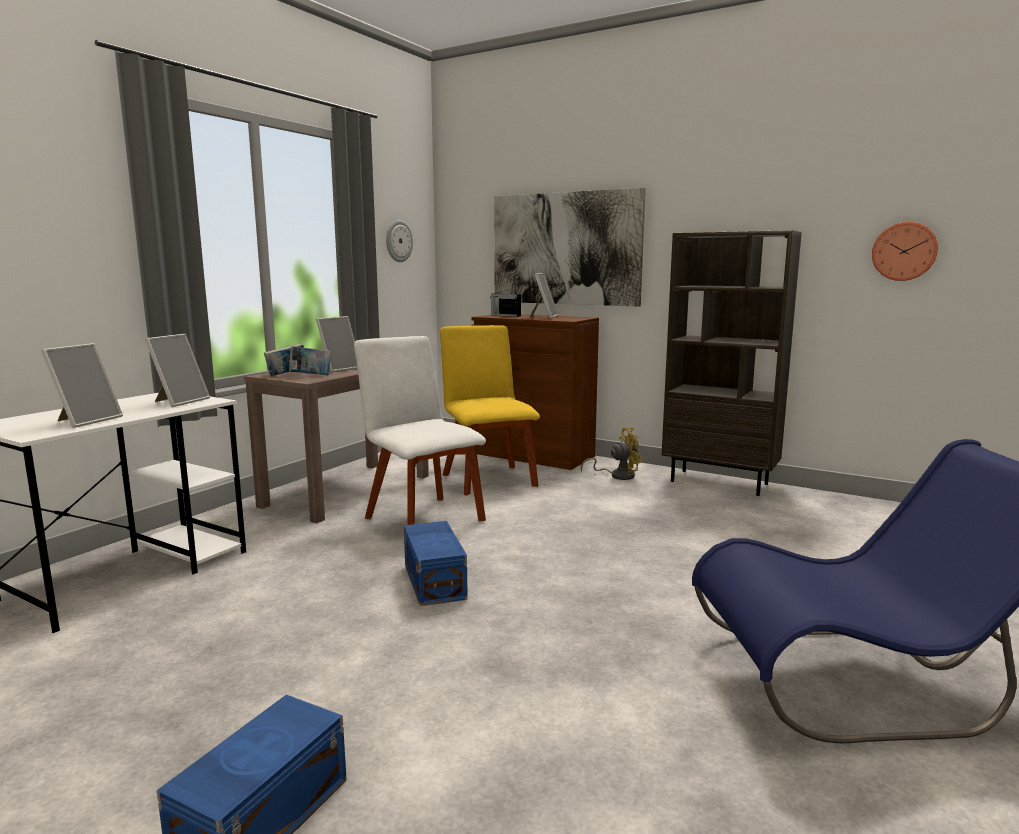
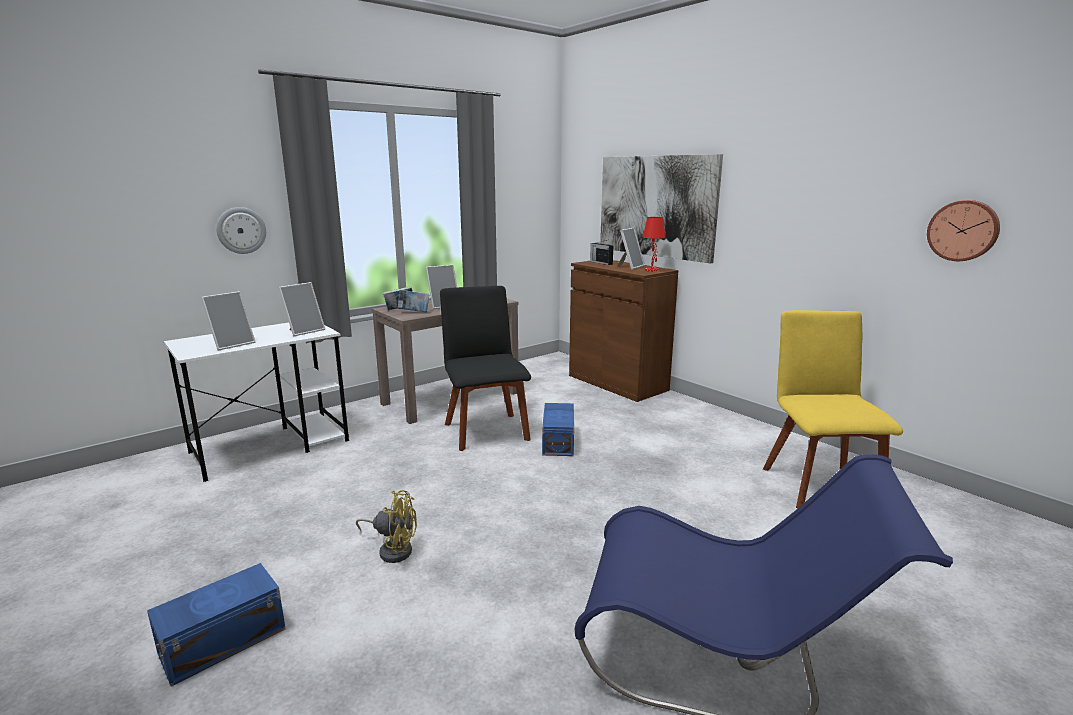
camera: 20 degrees right, 5 degrees up
white chair [354,336,486,525] -> black chair [440,286,531,451]
wall clock [386,220,413,262] -> wall clock moved to [216,207,266,254]
blue storage box [404,521,468,606] -> blue storage box moved to [542,403,574,456]
yellow chair [440,325,540,495] -> yellow chair moved to [763,310,903,509]
yellow fan [581,428,643,480] -> yellow fan moved to [356,490,417,563]
brown bookcase [662,230,802,496] -> none
none -> red table lamp [643,217,665,272]

